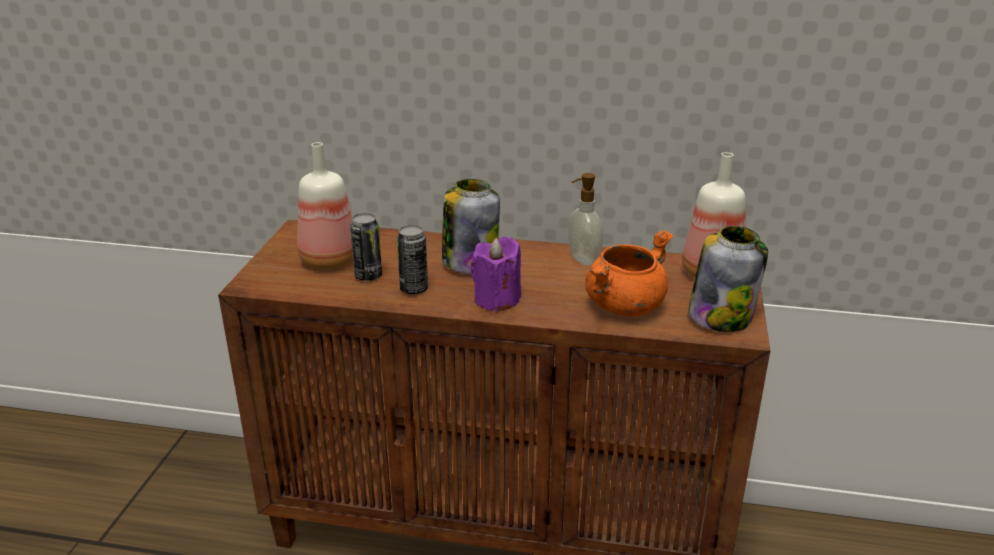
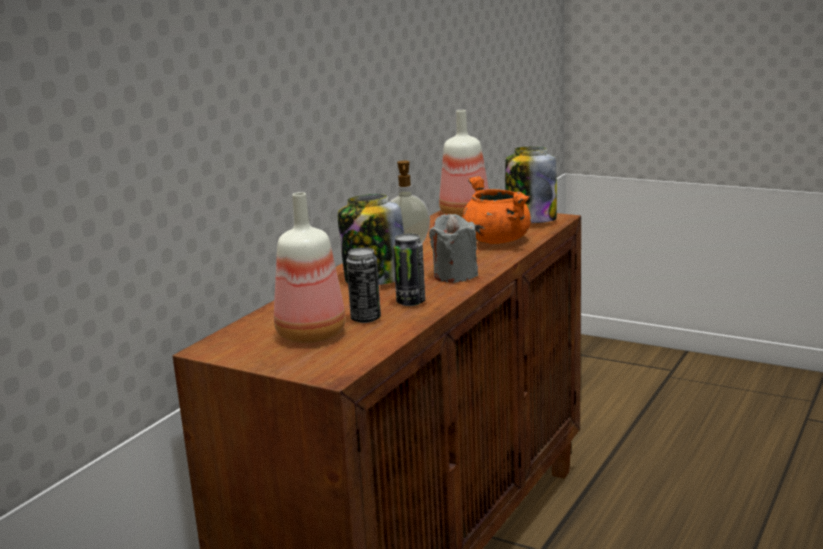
camera: 70 degrees left, 10 degrees down
purple candle [470,237,521,312] -> grey candle [429,214,478,283]

